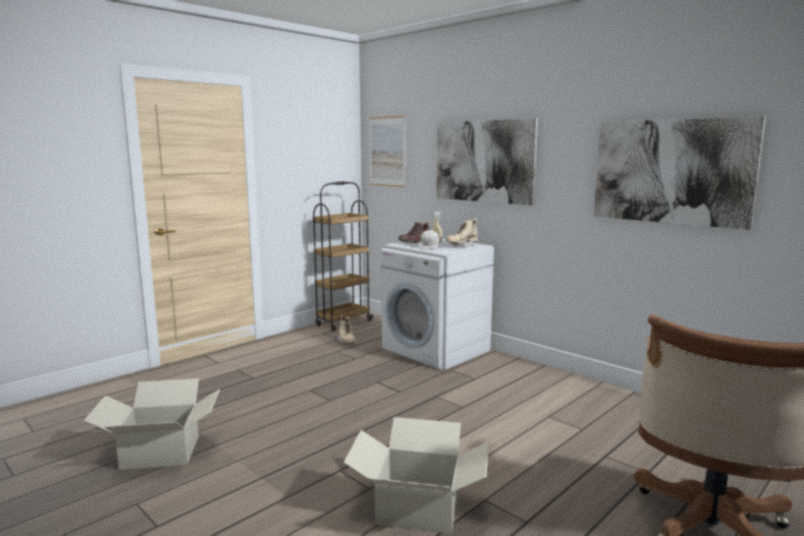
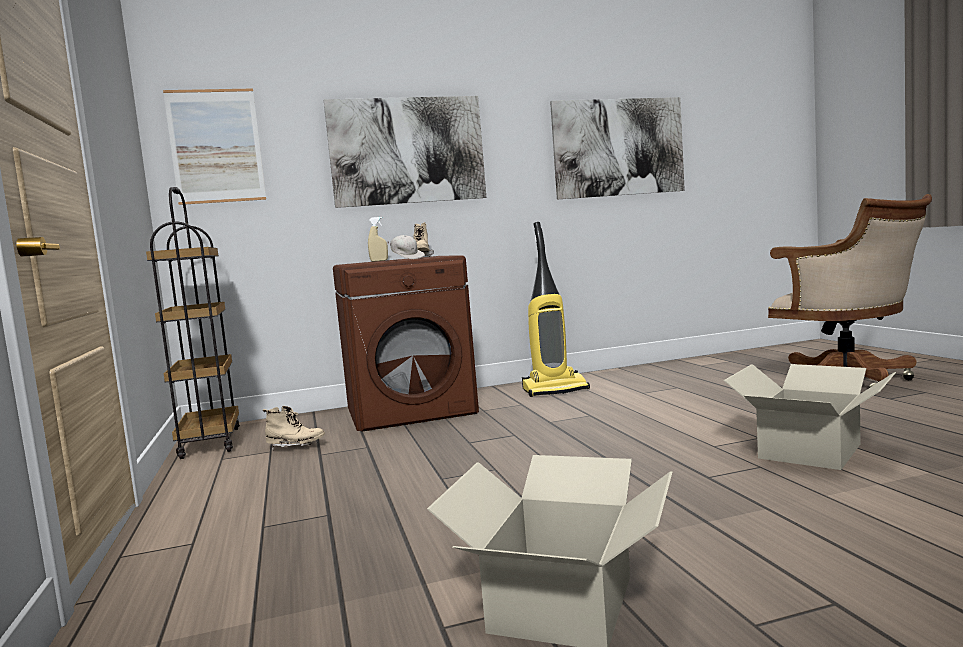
camera: 60 degrees left, 5 degrees down
white washing machine [381,238,494,370] -> brown washing machine [333,255,479,432]
brown boot [398,222,429,243] -> none
none -> vacuum cleaner [522,222,590,397]

